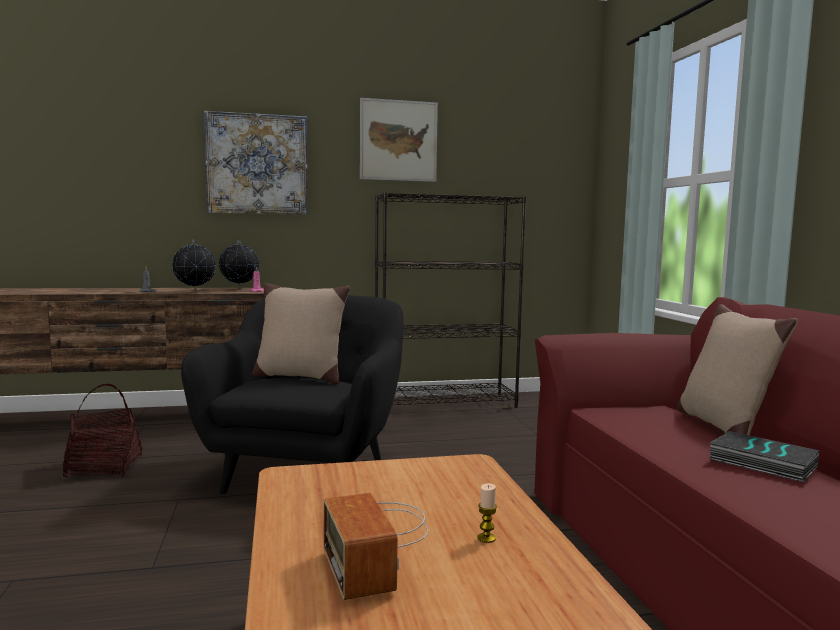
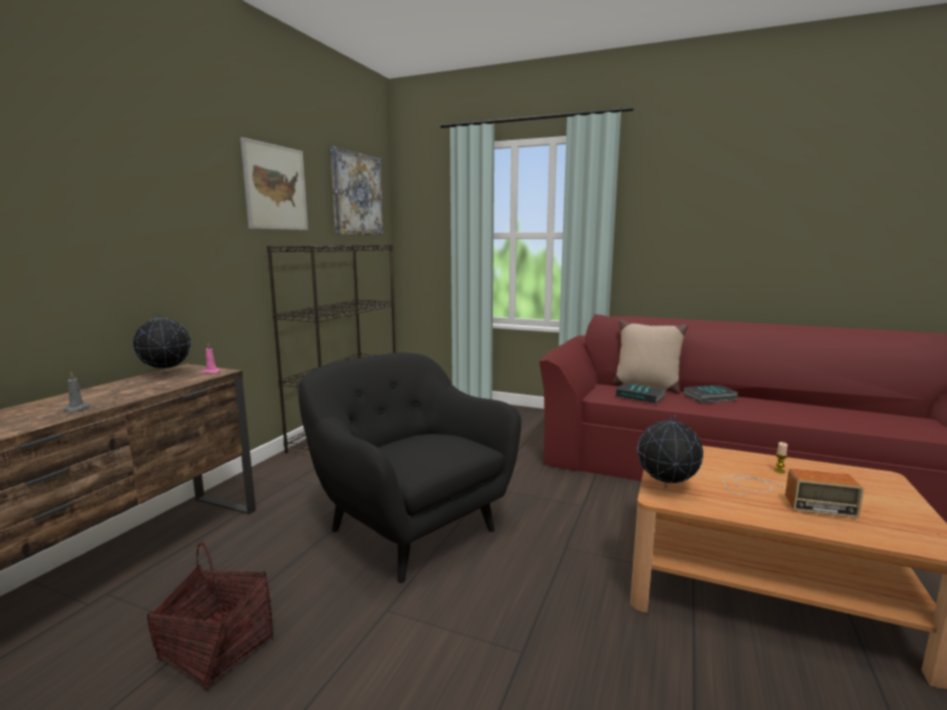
camera: 55 degrees left, 5 degrees up
globe [172,240,216,292] -> globe moved to [637,415,703,488]
picture [204,111,307,215] -> picture moved to [330,147,384,235]
beige pillow [252,283,350,384] -> none
none -> book [616,383,666,404]

